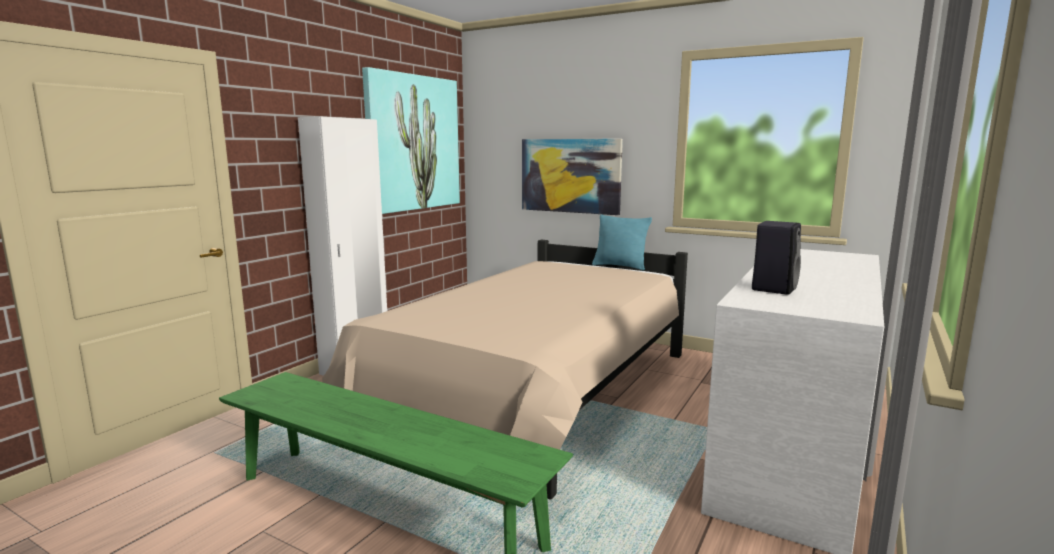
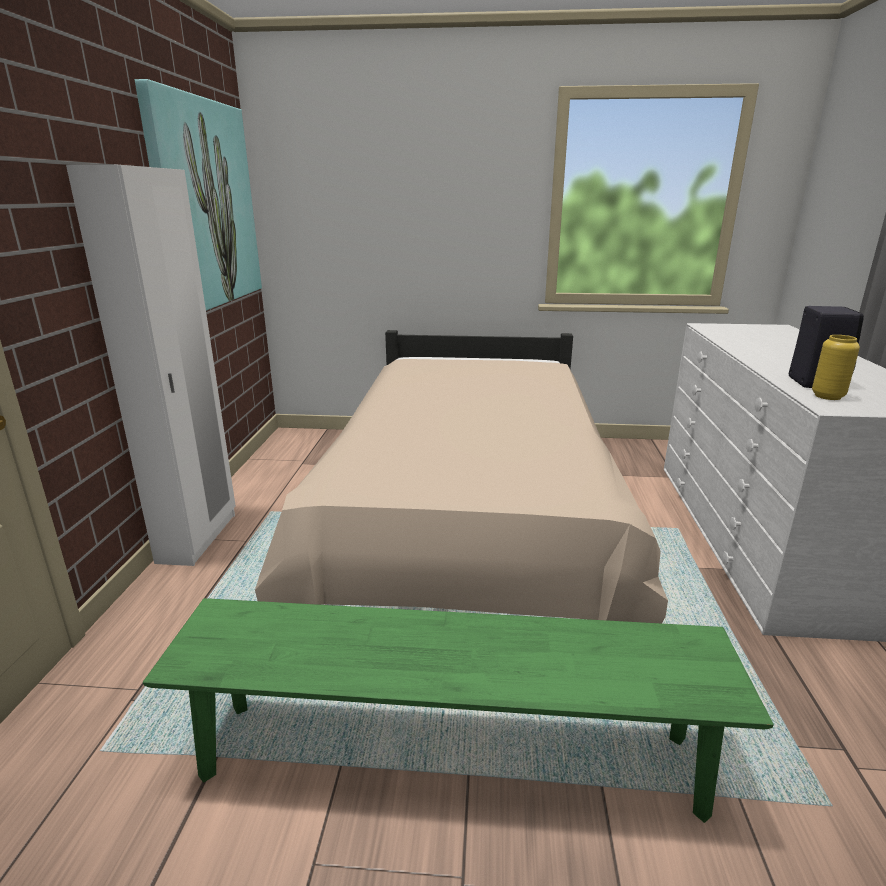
camera: 25 degrees left, 10 degrees up
picture [522,139,623,215] -> none
turquoise pillow [592,214,652,270] -> none
none -> yellow vase [812,335,860,400]

